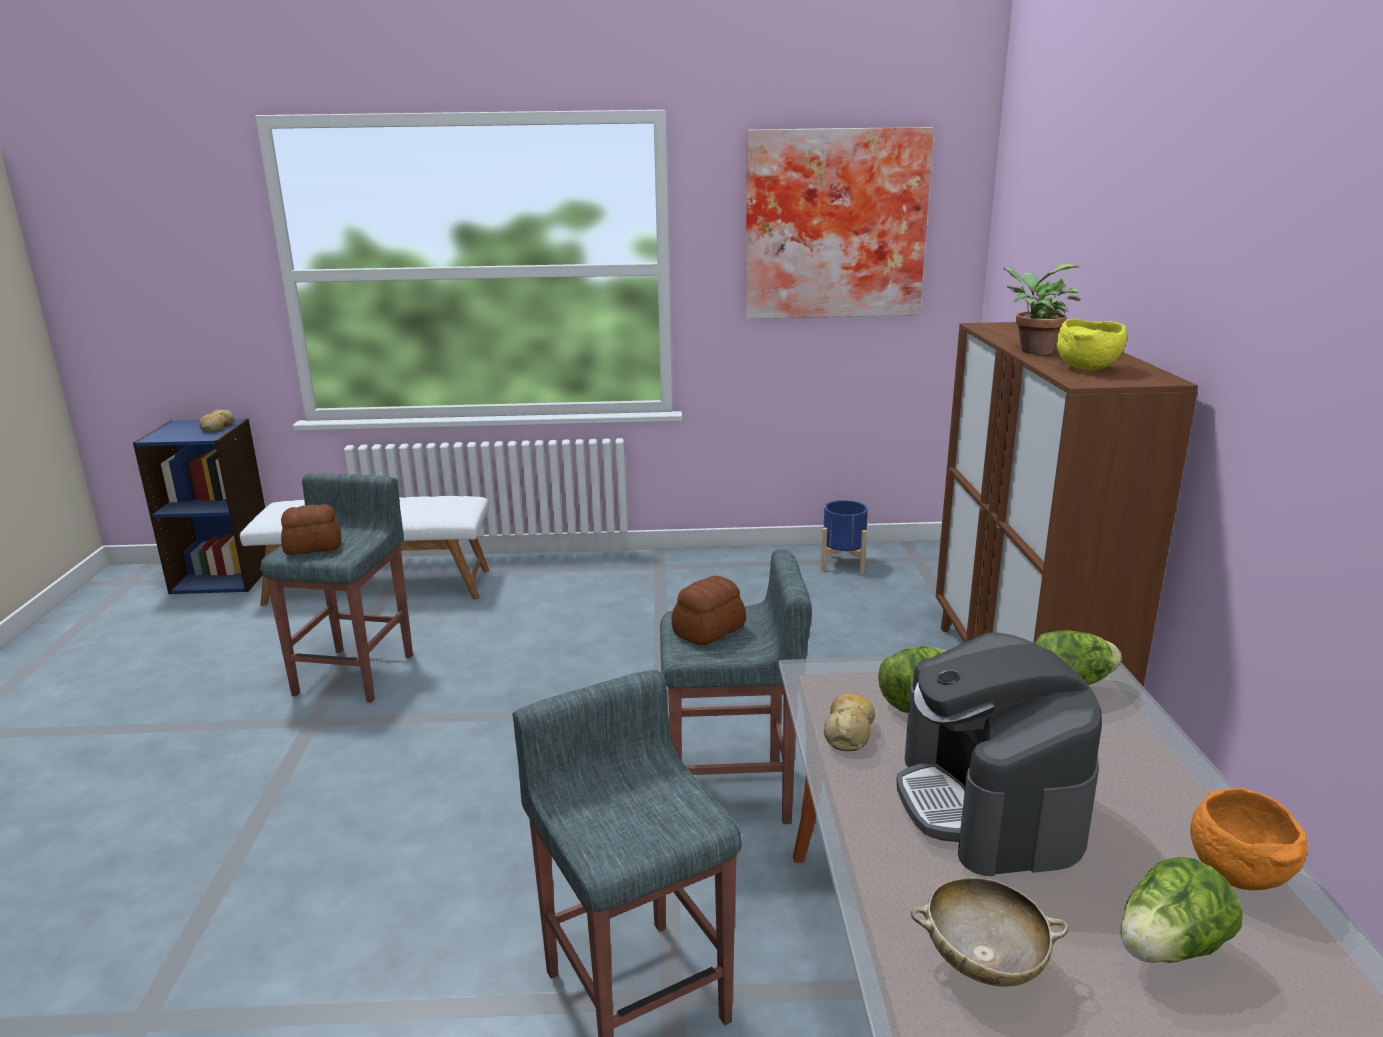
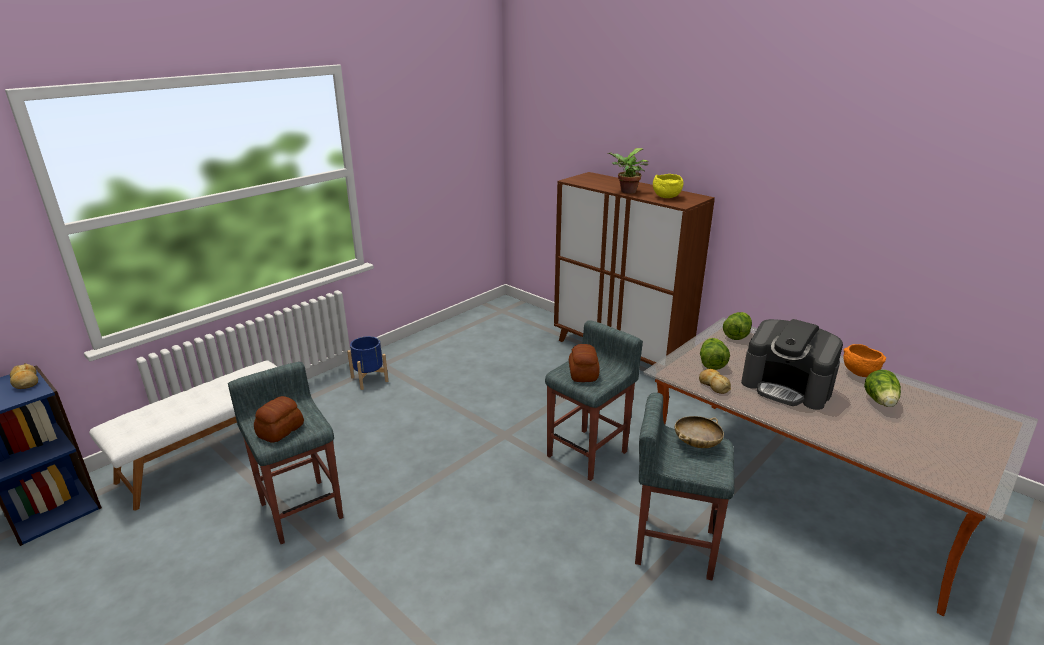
camera: 45 degrees left, 5 degrees up
picture [745,127,934,319] -> none
blue planter [821,500,868,574] -> blue planter moved to [347,336,388,390]
beige bowl [911,877,1068,987] -> beige bowl moved to [675,416,724,448]

